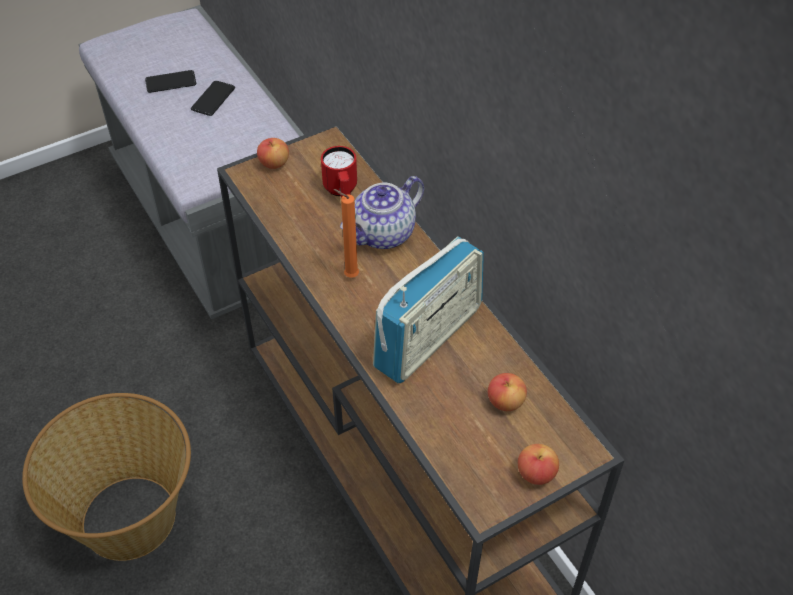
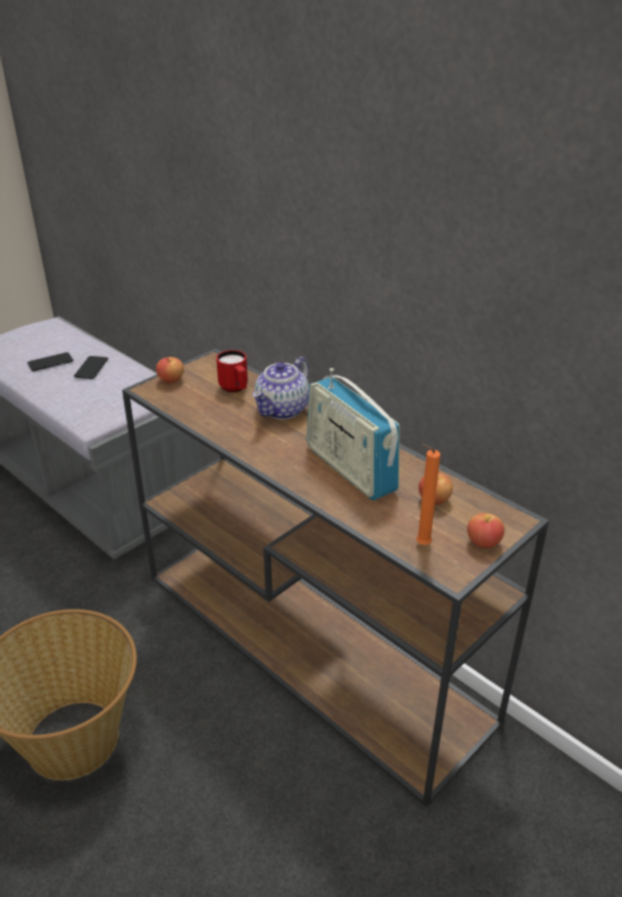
camera: 15 degrees left, 15 degrees down
orange candle [333,189,359,278] -> orange candle moved to [416,444,440,545]
radio [373,237,484,383] -> radio turned 120 degrees clockwise [307,368,400,500]

